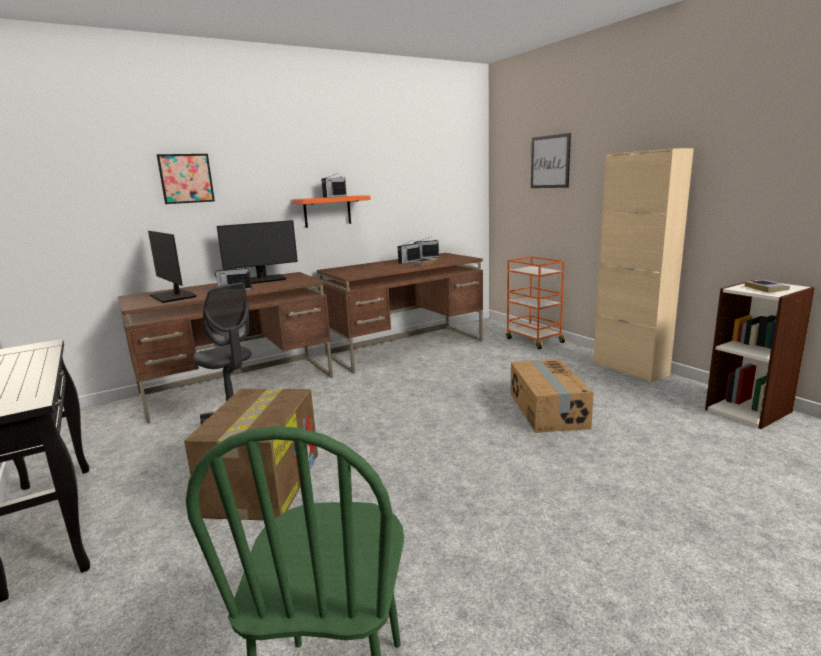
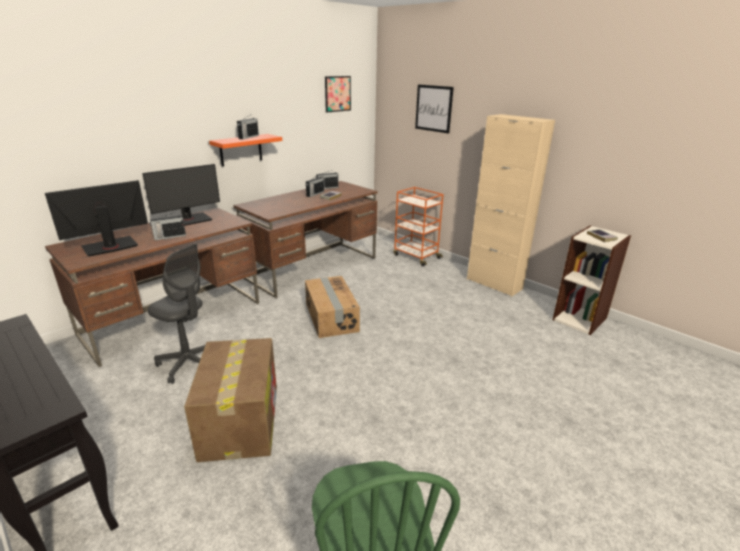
camera: 15 degrees left, 10 degrees up
monitor [148,231,197,303] -> monitor turned 105 degrees clockwise [45,180,148,256]
picture [156,154,215,204] -> picture moved to [325,76,351,113]
cardboard box [511,359,594,433] -> cardboard box moved to [305,276,360,338]

